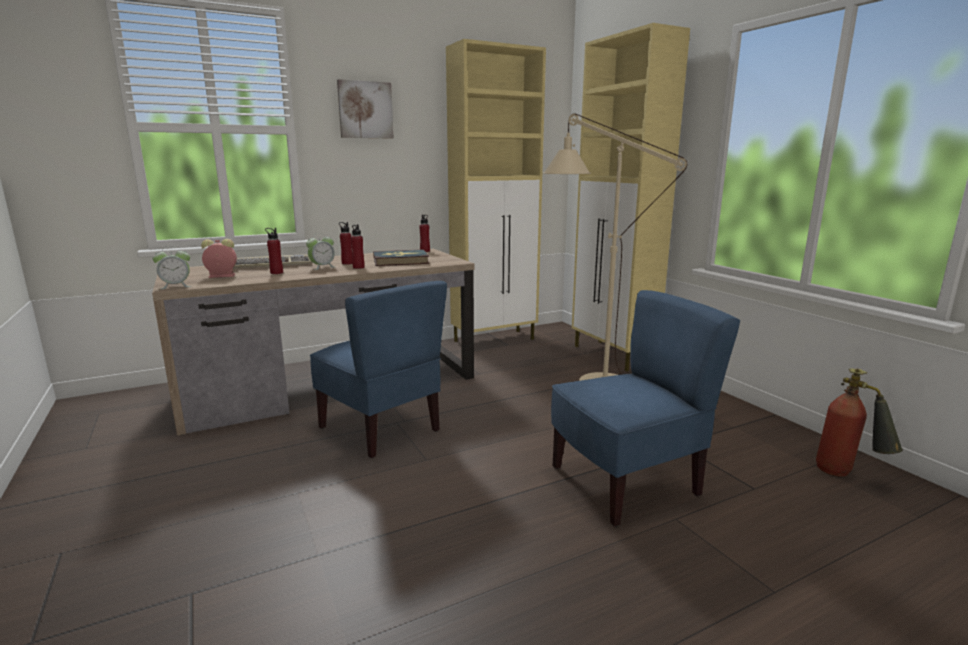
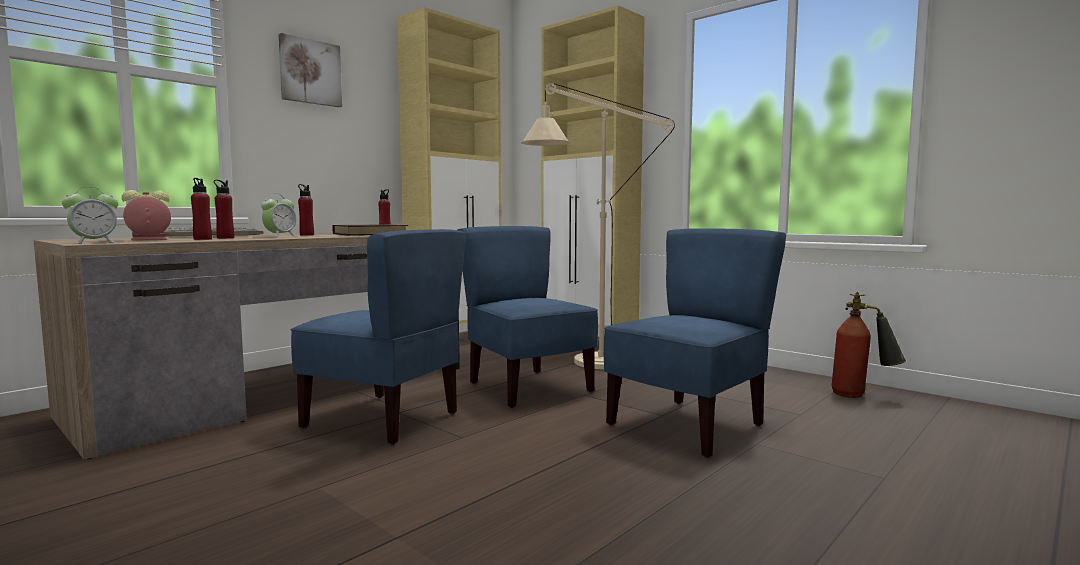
camera: 20 degrees left, 10 degrees down
red bottle [351,224,365,269] -> red bottle moved to [191,178,212,240]
none -> blue chair [457,226,598,408]

